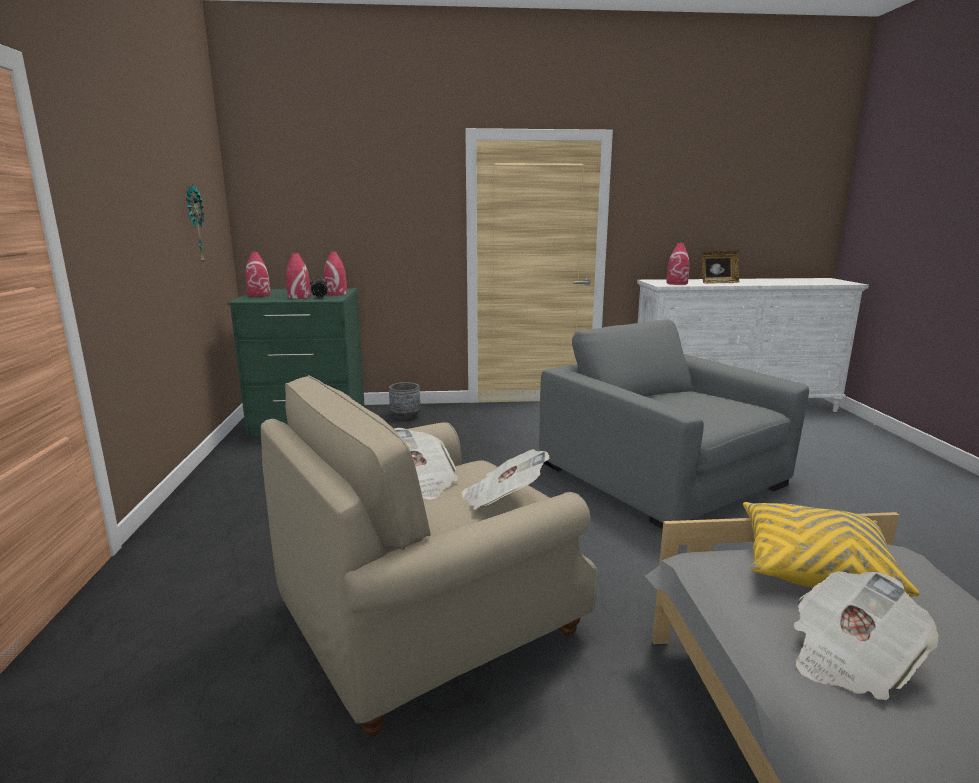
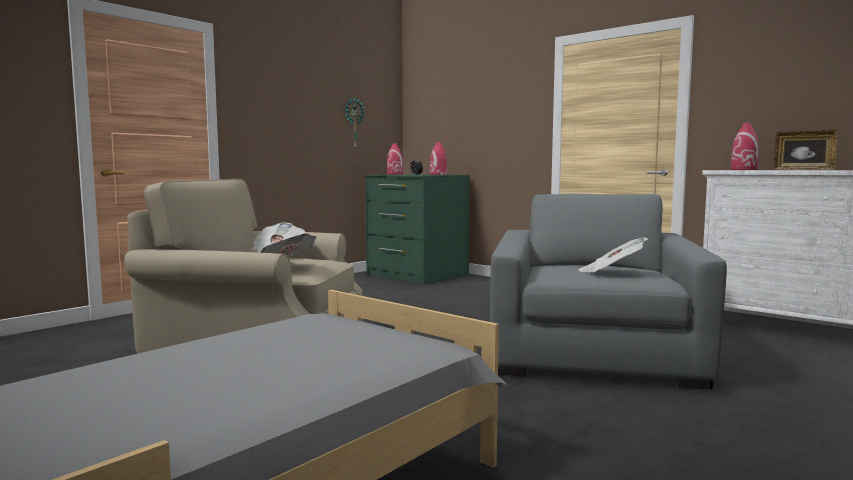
camera: 45 degrees right, 10 degrees down
red vase [286,253,311,299] -> none
grey planter [389,382,420,420] -> none
yellow pillow [743,502,920,596] -> none
newspaper [793,571,939,700] -> newspaper moved to [579,237,648,273]

